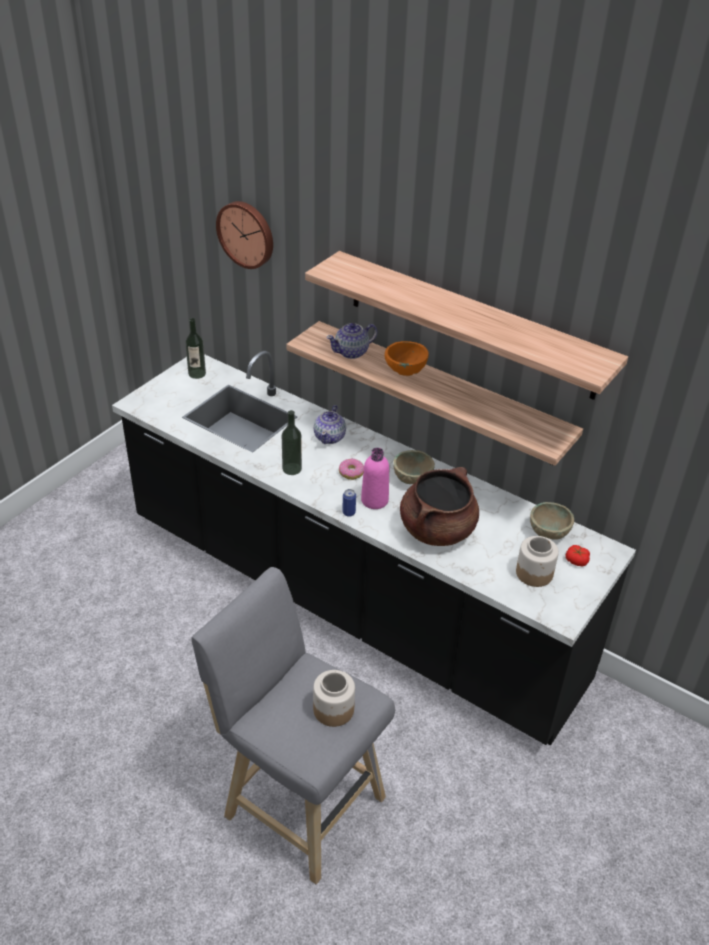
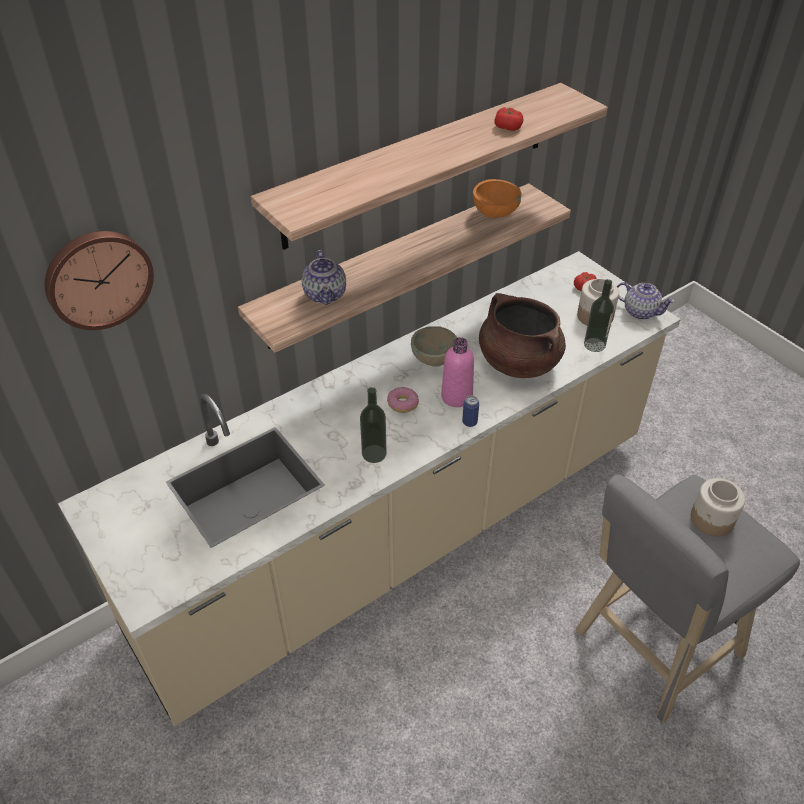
camera: 70 degrees left, 5 degrees up
black counter [112,351,636,745] -> beige counter [58,251,681,726]
bottle [185,318,206,379] -> bottle moved to [584,279,614,352]
teapot [314,405,346,444] -> teapot moved to [617,282,675,320]
orange bowl [385,341,429,376] -> orange bowl moved to [473,179,522,218]
beige bowl [530,502,574,540] -> none
none -> tomato [494,107,523,131]

